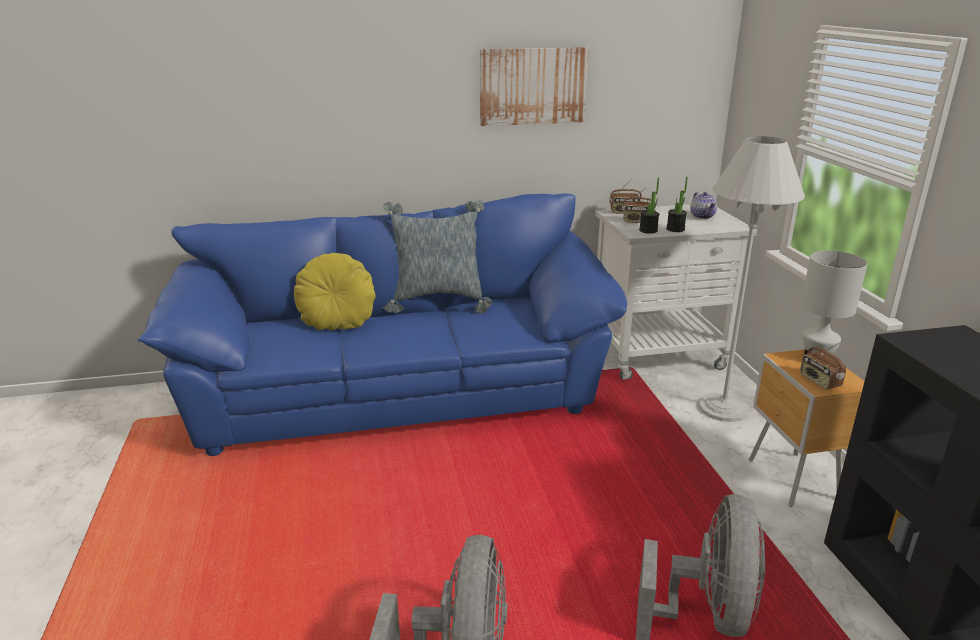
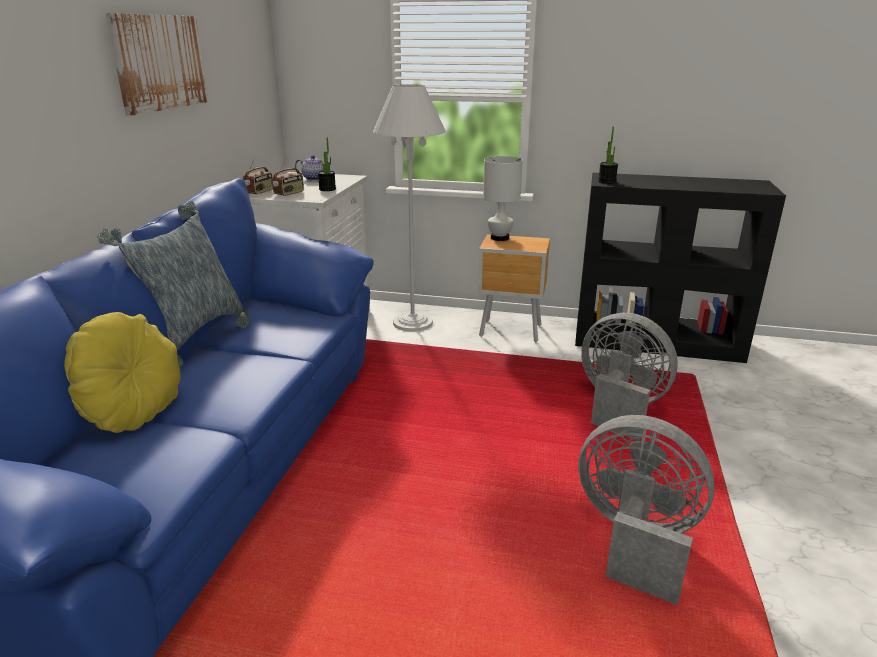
camera: 65 degrees left, 0 degrees up
potted plant [639,178,659,234] -> potted plant moved to [598,127,618,184]
radio [800,342,846,390] -> none

